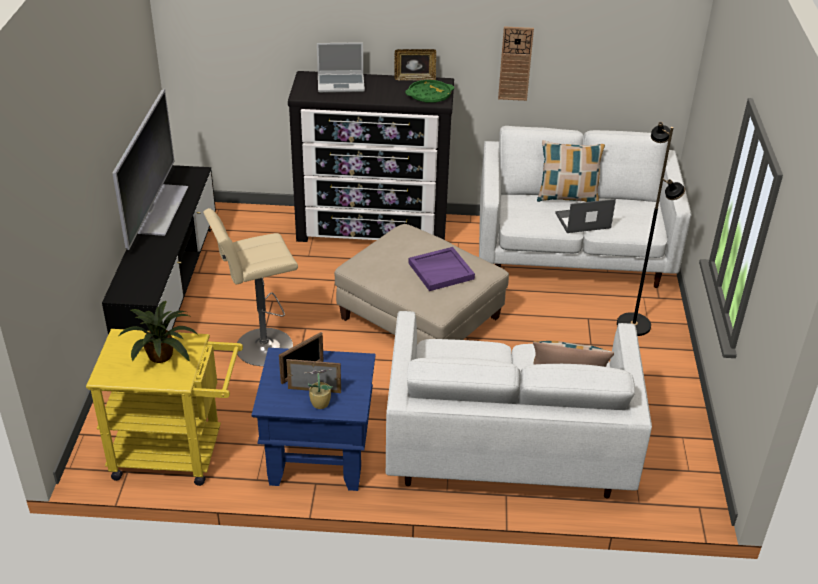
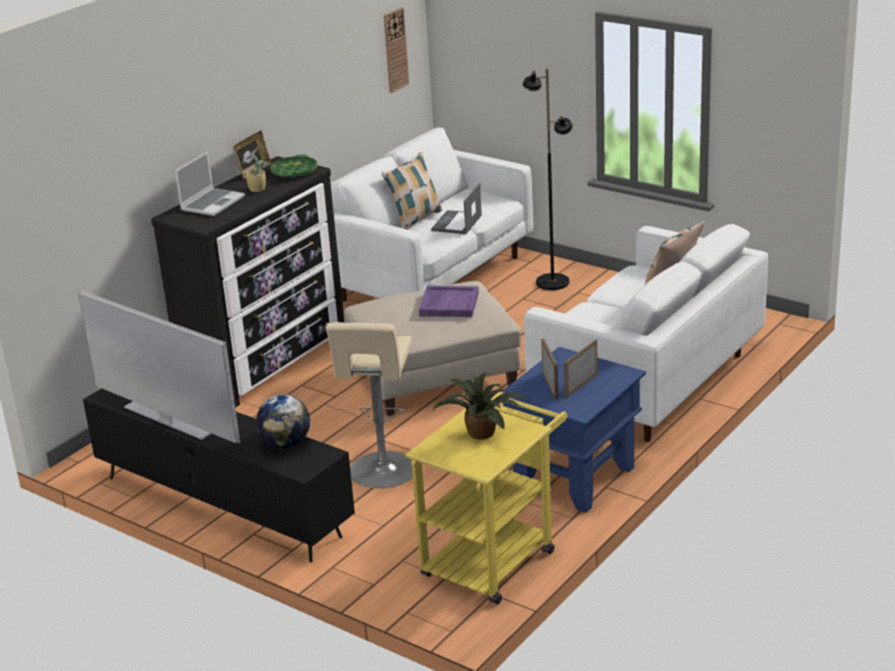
camera: 55 degrees left, 10 degrees down
potted plant [305,369,333,409] -> potted plant moved to [242,146,266,192]
wall clock [498,26,534,101] -> wall clock moved to [384,7,409,93]
none -> globe [256,395,310,448]

